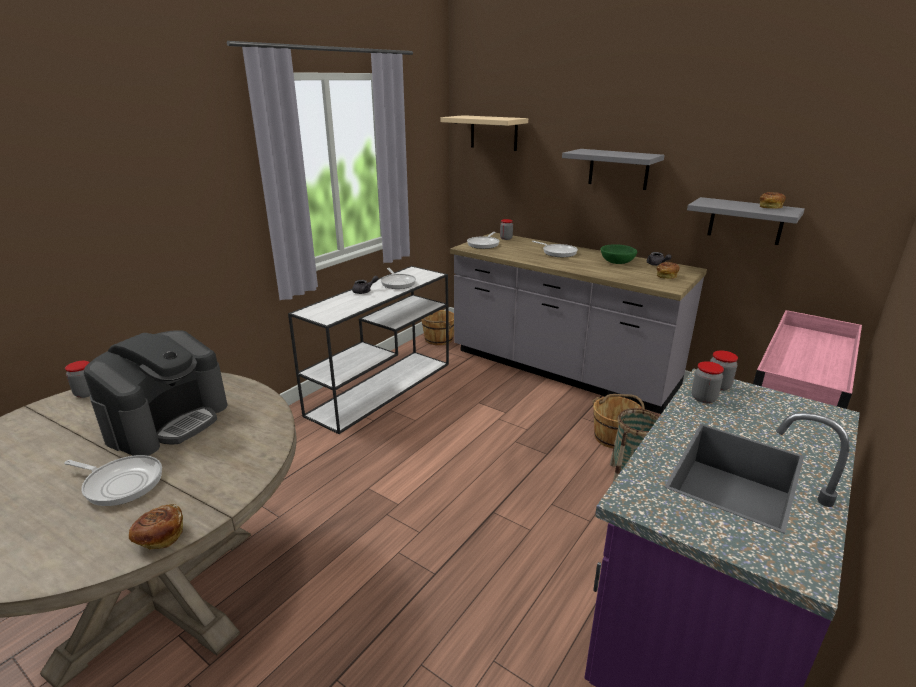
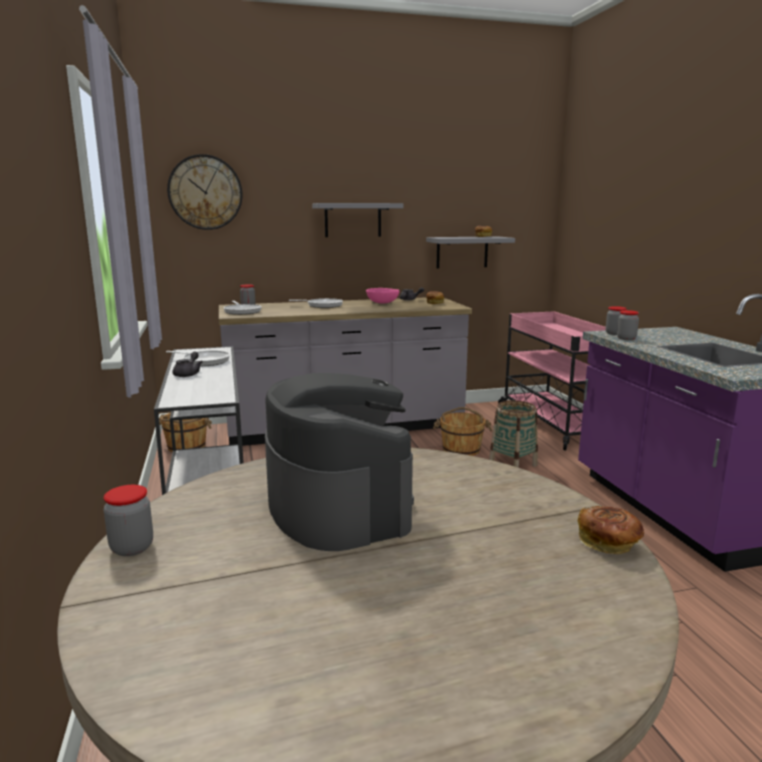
camera: 50 degrees left, 10 degrees down
frying pan [64,455,162,506] -> none
beige shelf [441,115,528,151] -> wall clock [167,154,243,230]
green bowl [601,244,637,264] -> pink bowl [366,288,400,304]

